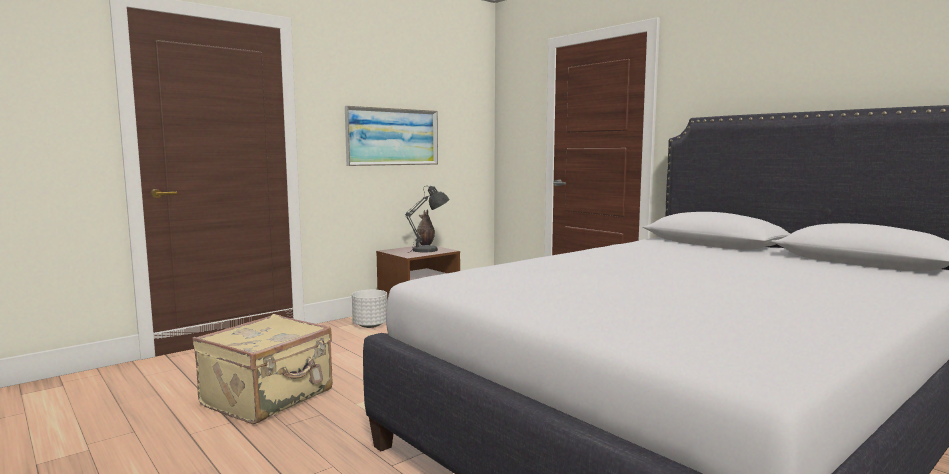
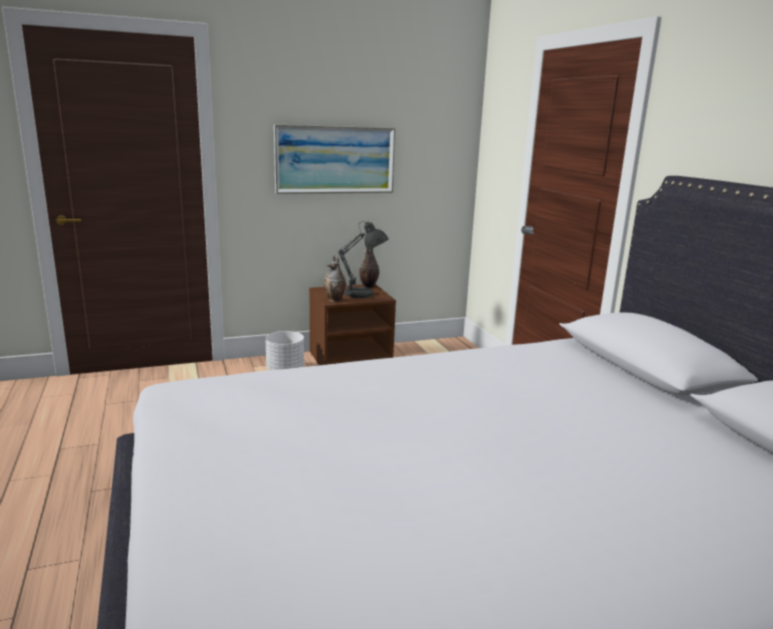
camera: 20 degrees right, 10 degrees up
beige suitcase [193,314,333,424] -> none
none -> vase [324,256,346,302]

